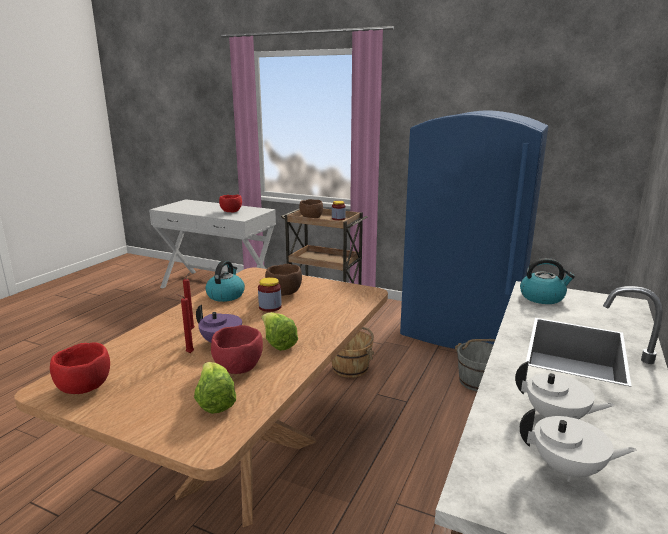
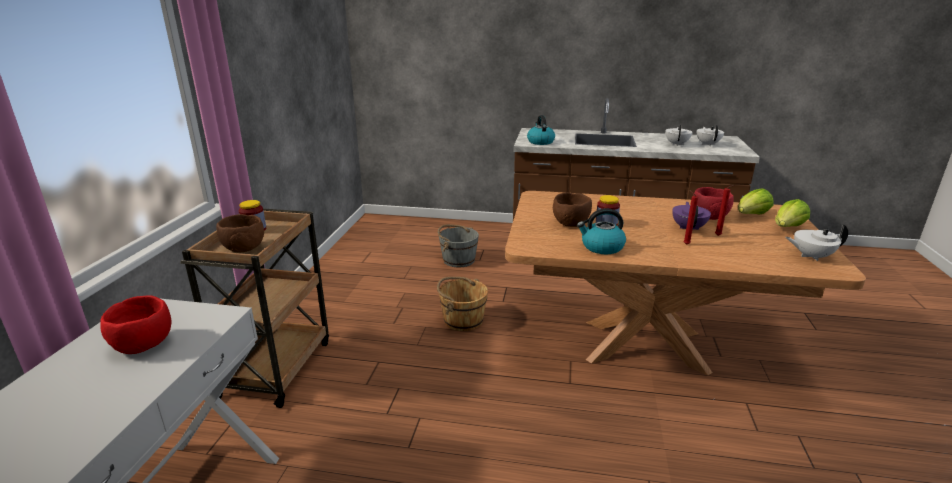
camera: 105 degrees left, 5 degrees up
red bowl [50,342,110,394] -> white teapot [786,224,848,261]
lettuce [262,312,298,351] -> lettuce moved to [775,199,810,227]
blue fridge [400,110,548,349] -> none

